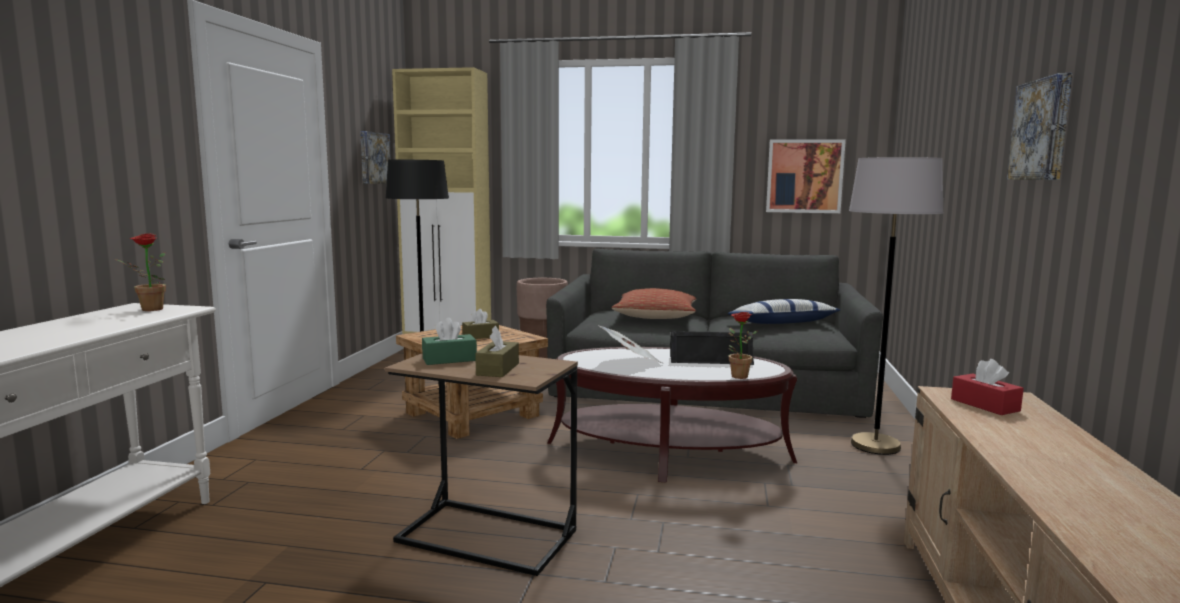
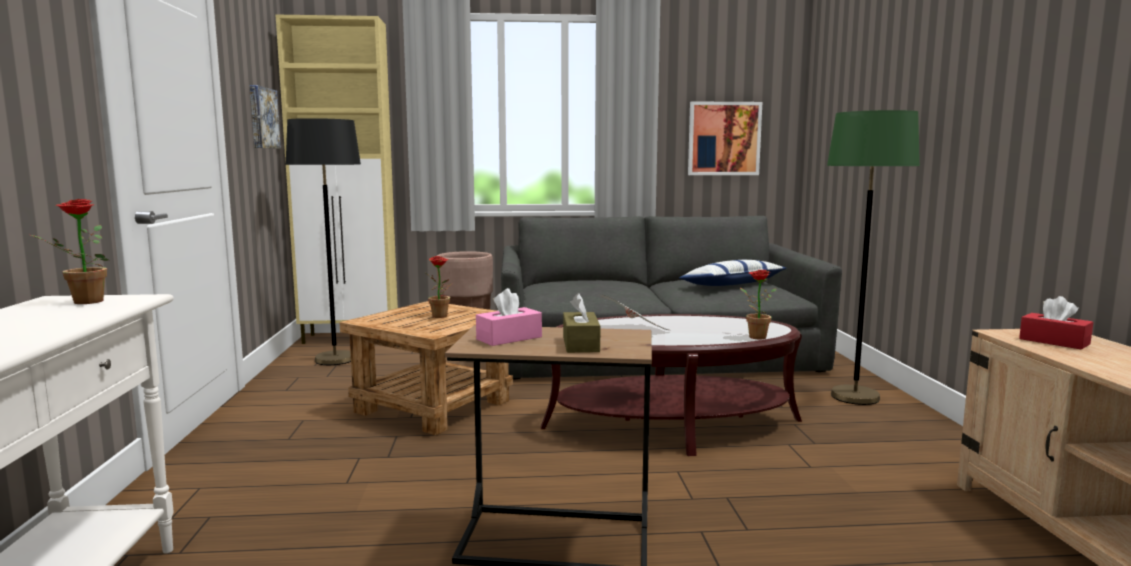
camera: 15 degrees left, 0 degrees up
green tissue box [422,318,477,365] -> pink tissue box [476,288,542,346]
brown tissue box [462,309,499,339] -> potted plant [426,256,451,318]
pillow [612,288,697,319] -> none
black speaker [670,330,754,365] -> none
grey floor lamp [849,157,943,455] -> green floor lamp [827,110,920,405]
picture [1007,73,1073,180] -> none

